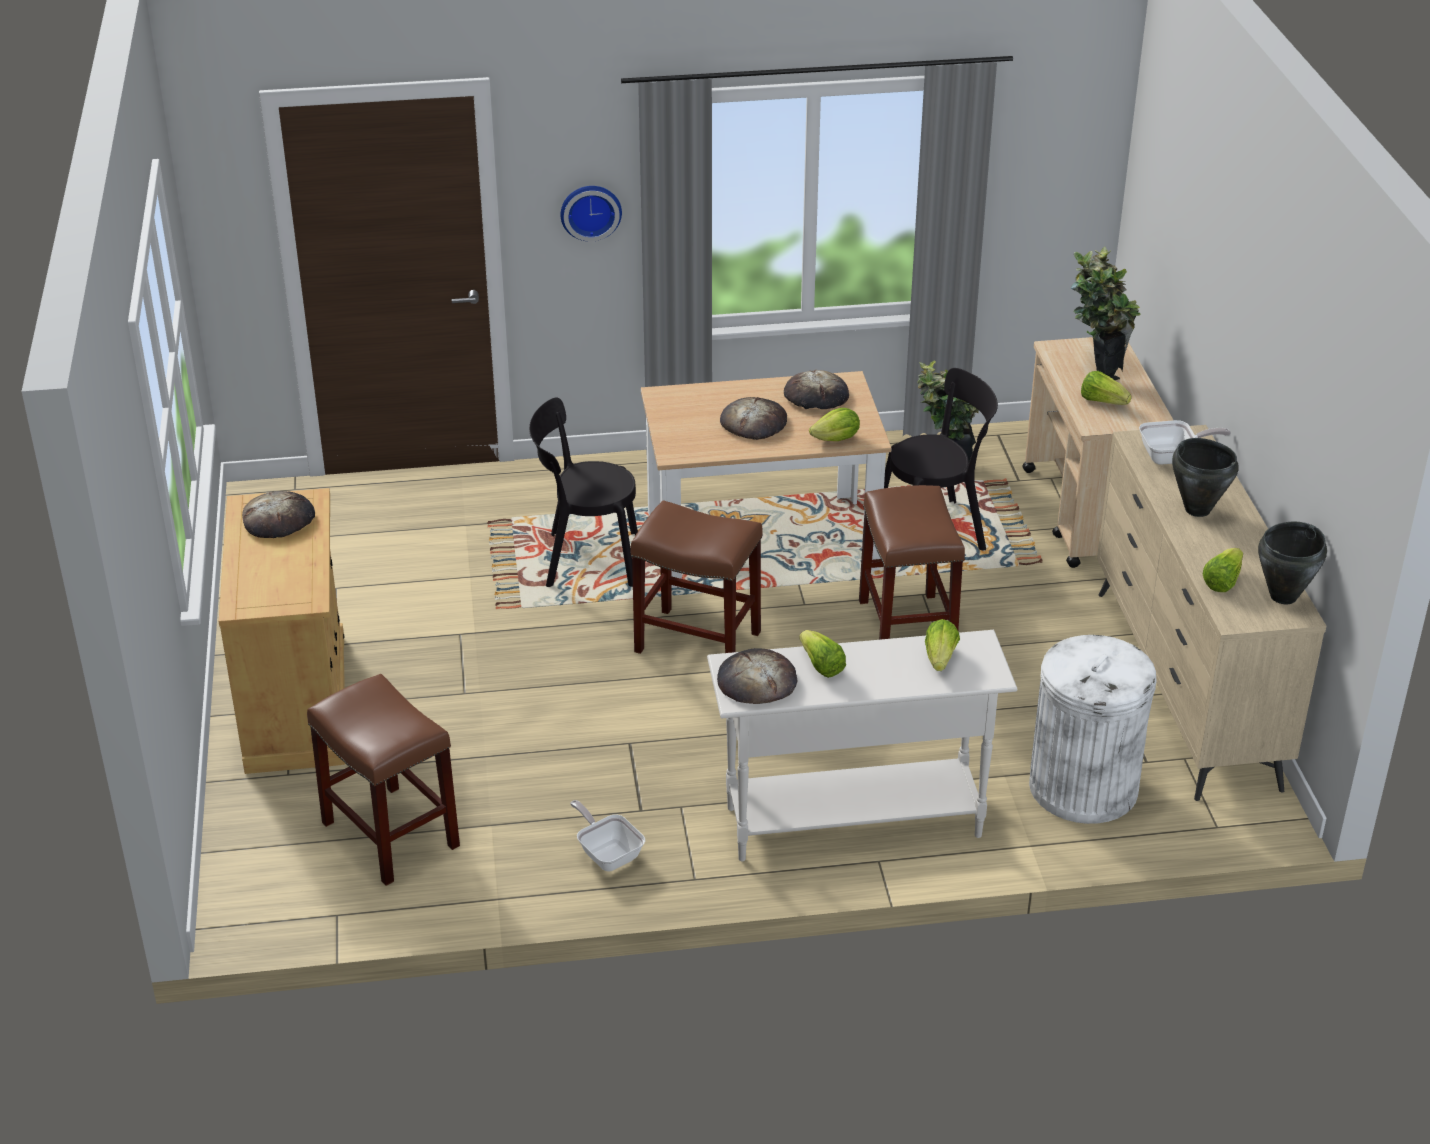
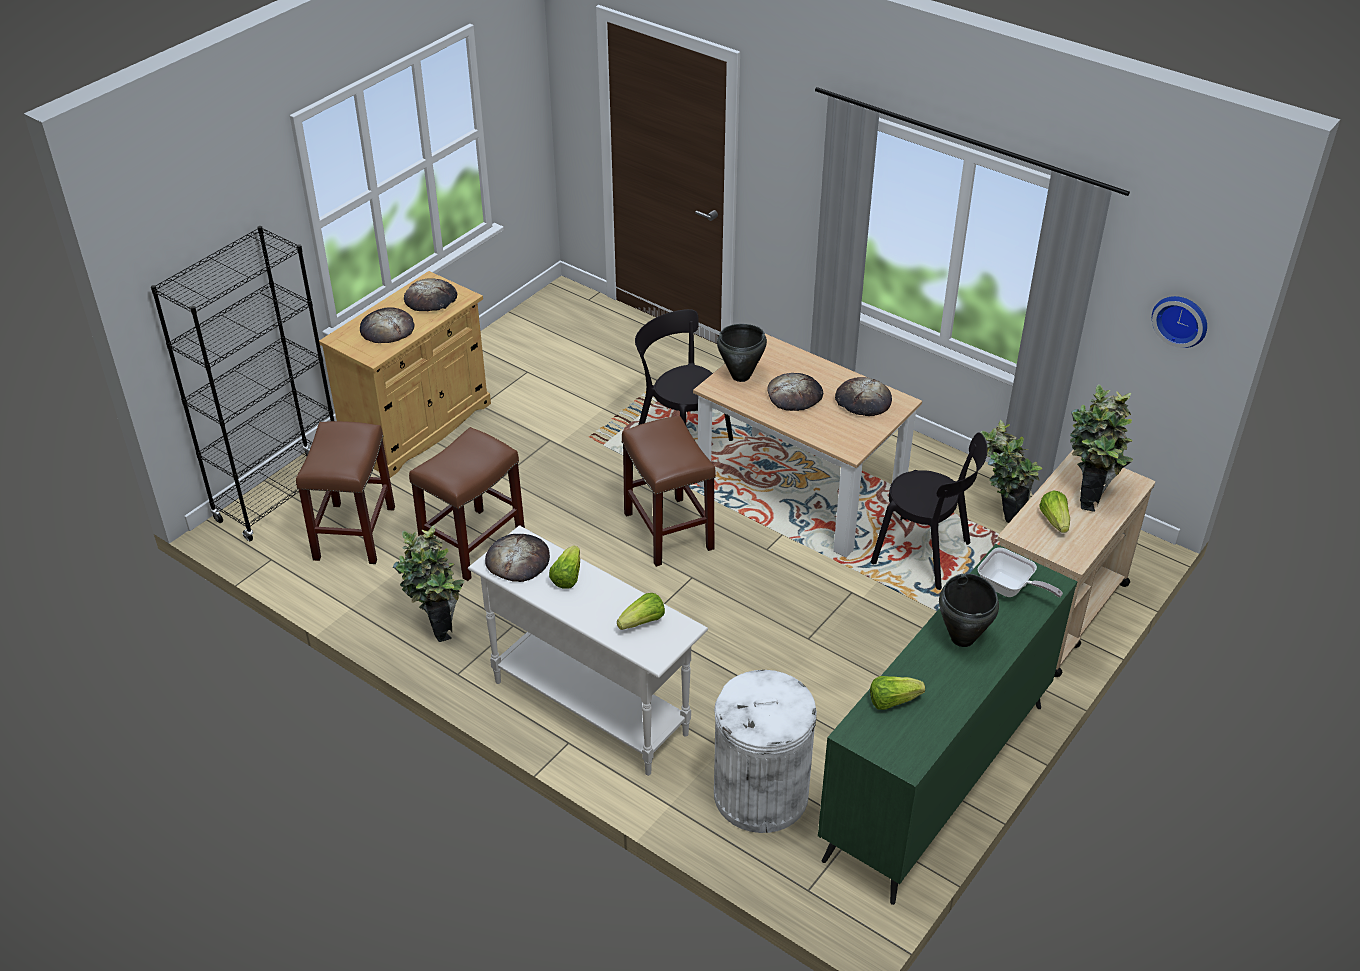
camera: 45 degrees right, 5 degrees up
wall clock [560,186,622,242] -> wall clock moved to [1152,296,1207,348]
frying pan [570,800,645,871] -> potted plant [393,525,464,642]
lettuce [809,408,860,441] -> none
brown stool [859,485,965,640] -> brown stool moved to [409,427,525,581]
beige dresser [1097,425,1326,801] -> green dresser [818,544,1077,905]
black cooking pot [1258,522,1327,604] -> black cooking pot moved to [717,324,767,382]
none -> black bookcase [151,226,334,541]
none -> bread [360,307,415,343]

